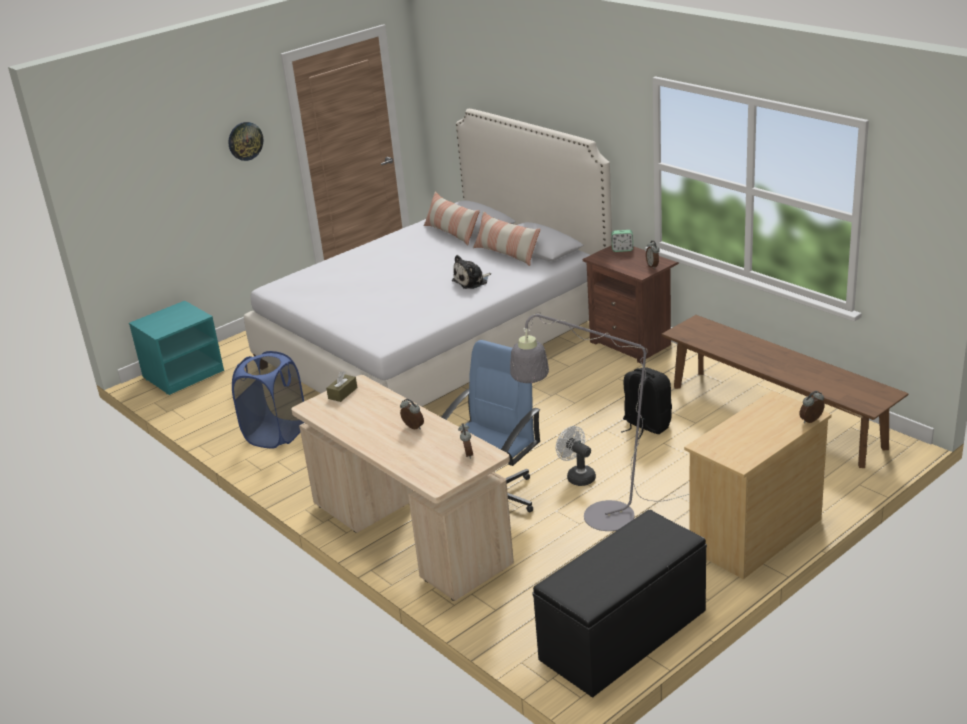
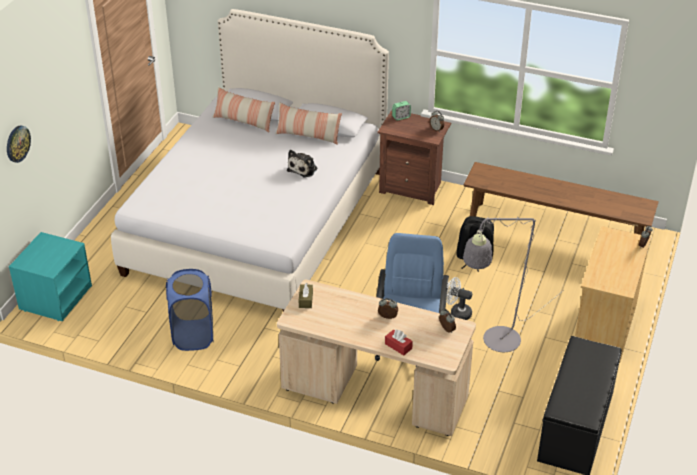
camera: 30 degrees left, 10 degrees up
wall clock [228,122,264,161] -> wall clock moved to [7,126,31,163]
none -> red tissue box [385,330,413,355]

